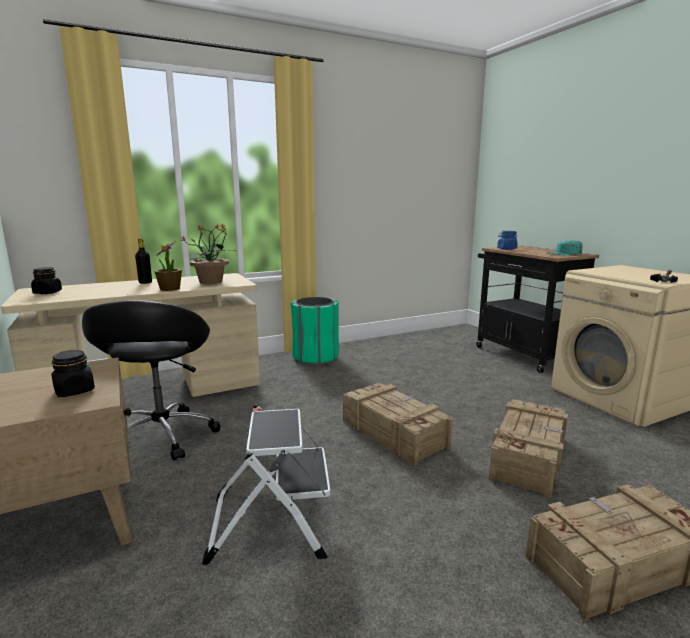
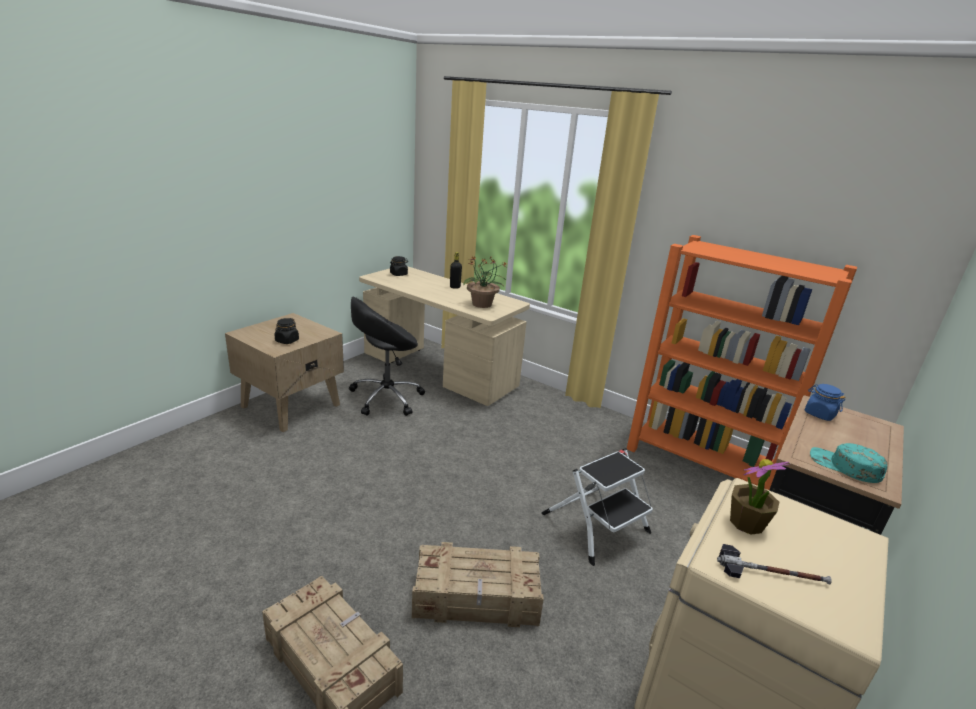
camera: 60 degrees right, 10 degrees up
potted plant [154,241,182,291] -> potted plant moved to [730,459,790,535]
step ladder [202,404,330,565] -> step ladder moved to [541,448,653,566]
green trash can [291,297,339,365] -> none
crate [343,383,453,466] -> none
none -> orange bookcase [627,235,857,490]

